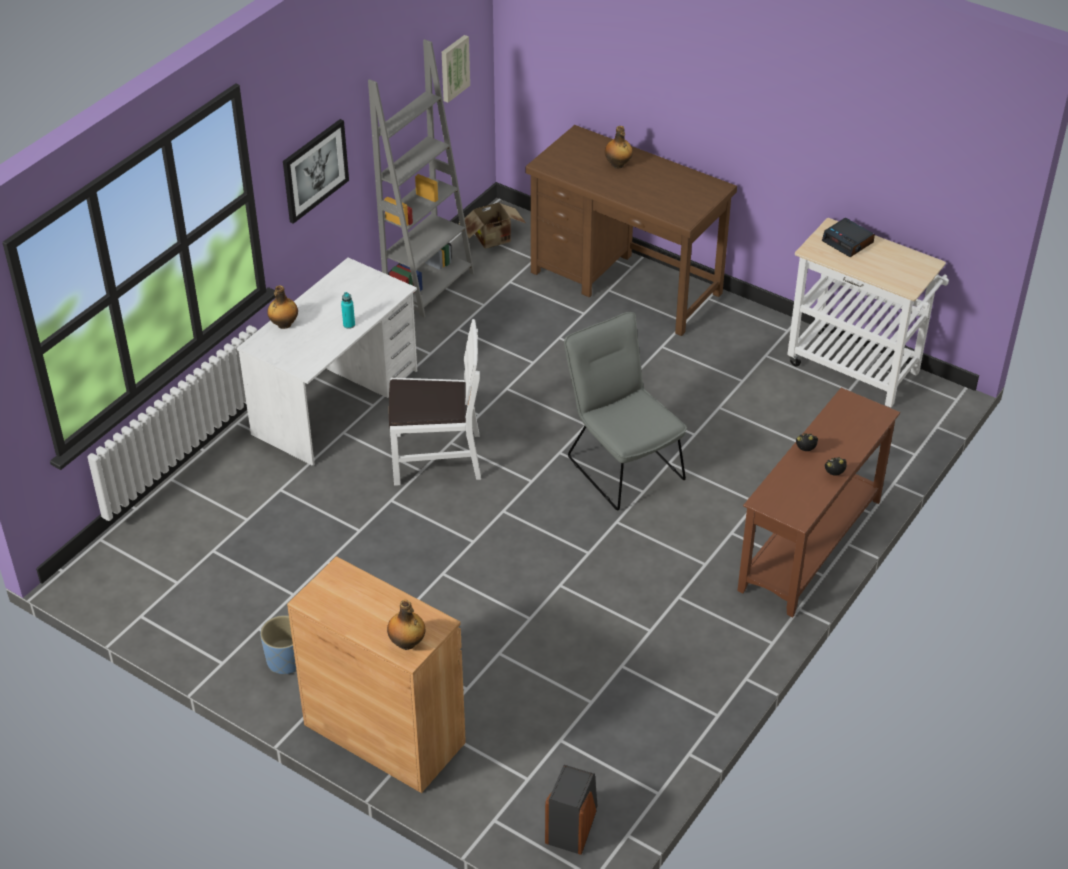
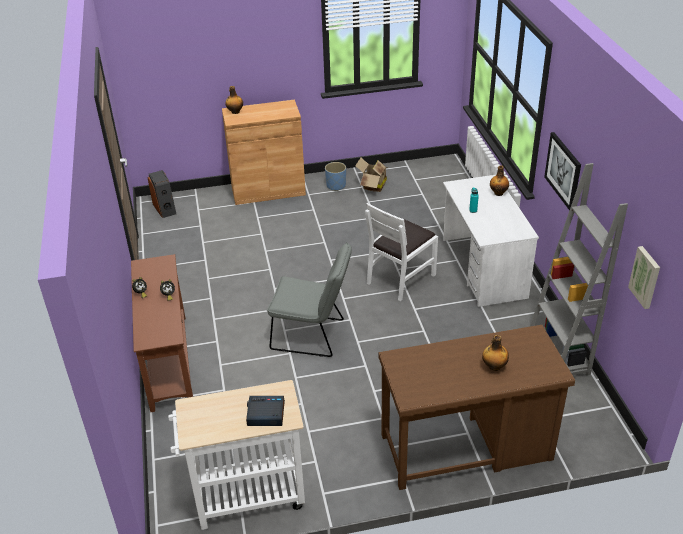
camera: 135 degrees right, 5 degrees down
cardboard box [459,202,526,249] -> cardboard box moved to [355,158,387,192]

